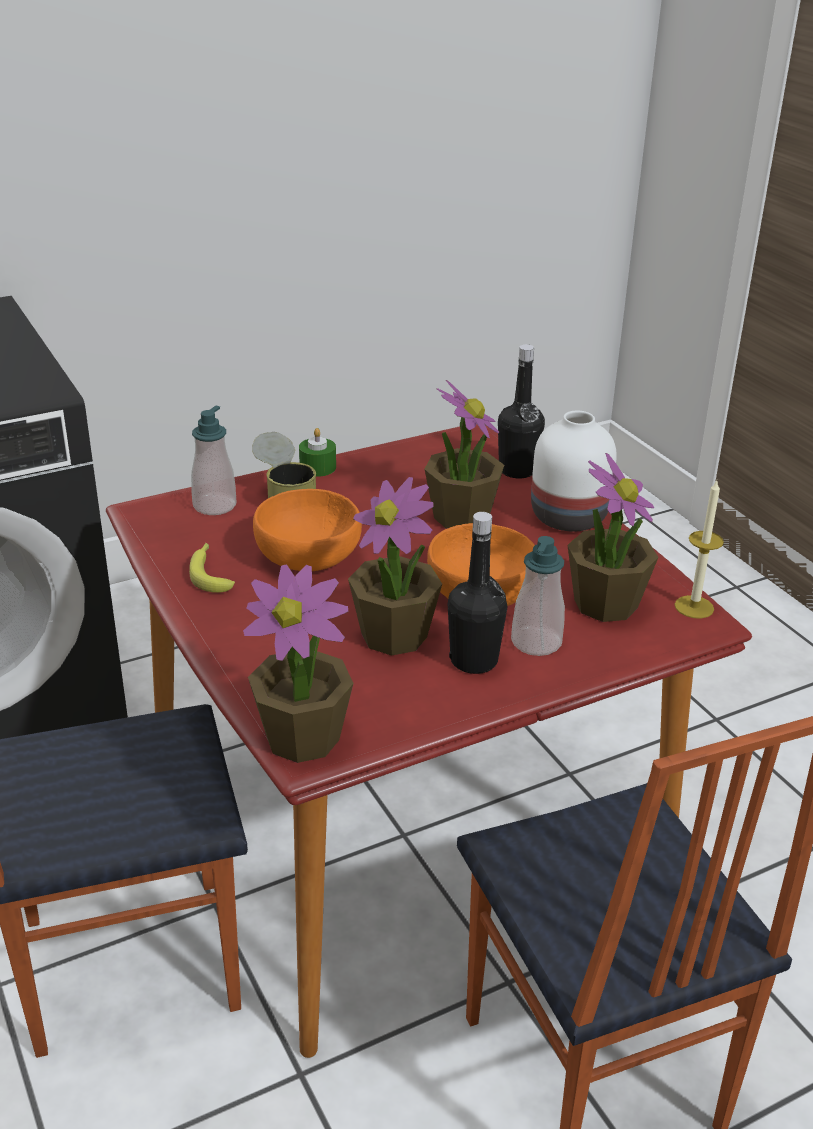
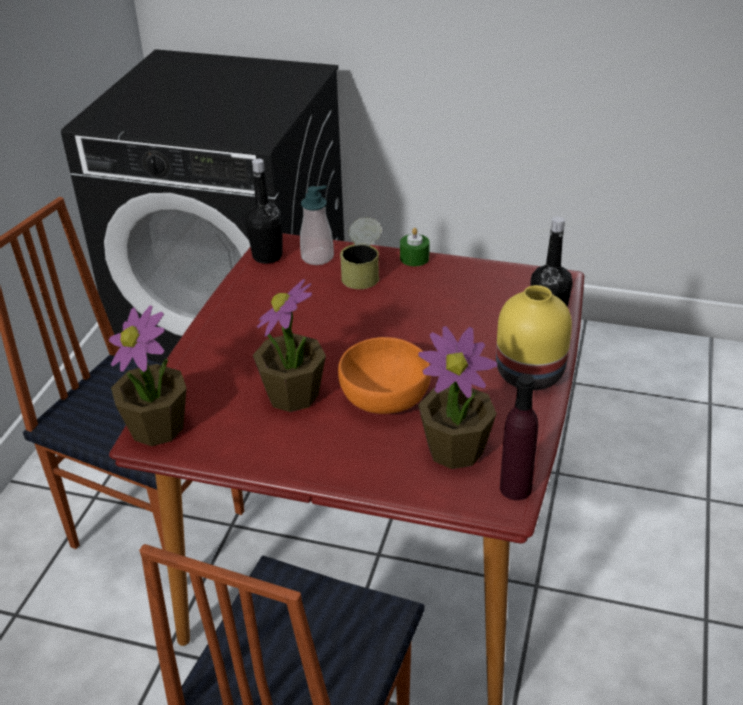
camera: 45 degrees right, 5 degrees up
banana [189,543,235,593] -> none
orange bowl [253,489,362,571] -> none
potted plant [425,380,504,529] -> none
black bottle [448,512,507,674] -> black bottle moved to [245,158,283,264]
soap dispenser [511,536,565,656] -> none
white vase [531,411,617,531] -> yellow vase [496,285,572,390]
candle [675,481,724,619] -> purple bottle [500,374,538,500]

